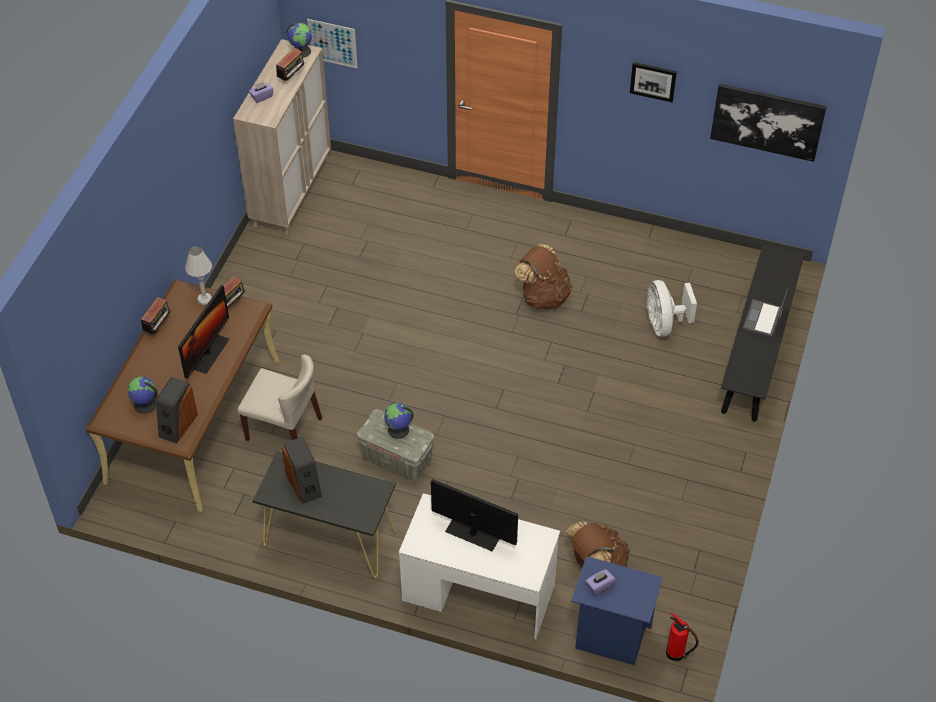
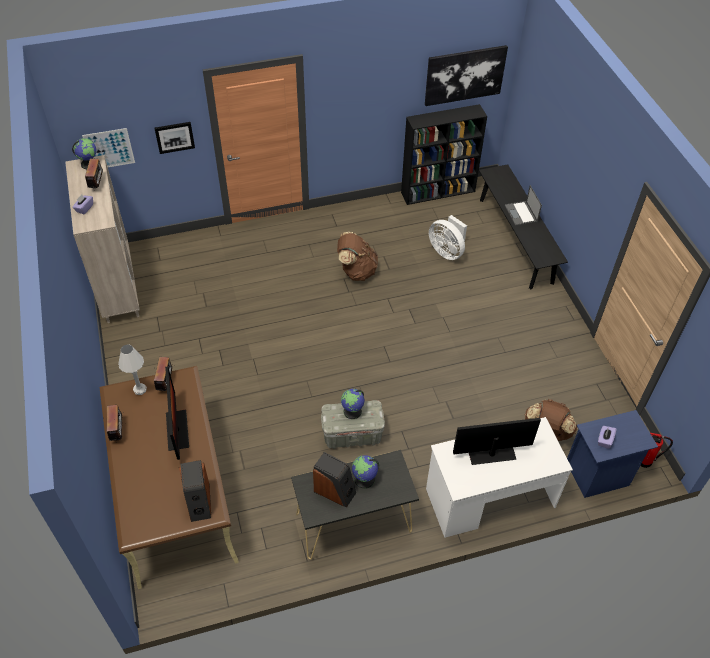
camera: 35 degrees left, 0 degrees up
globe [127,376,158,414] -> globe moved to [352,455,379,489]
beige chair [238,355,322,441] -> none
picture [630,62,677,102] -> picture moved to [154,122,195,154]
none -> black bookcase [401,104,487,205]

